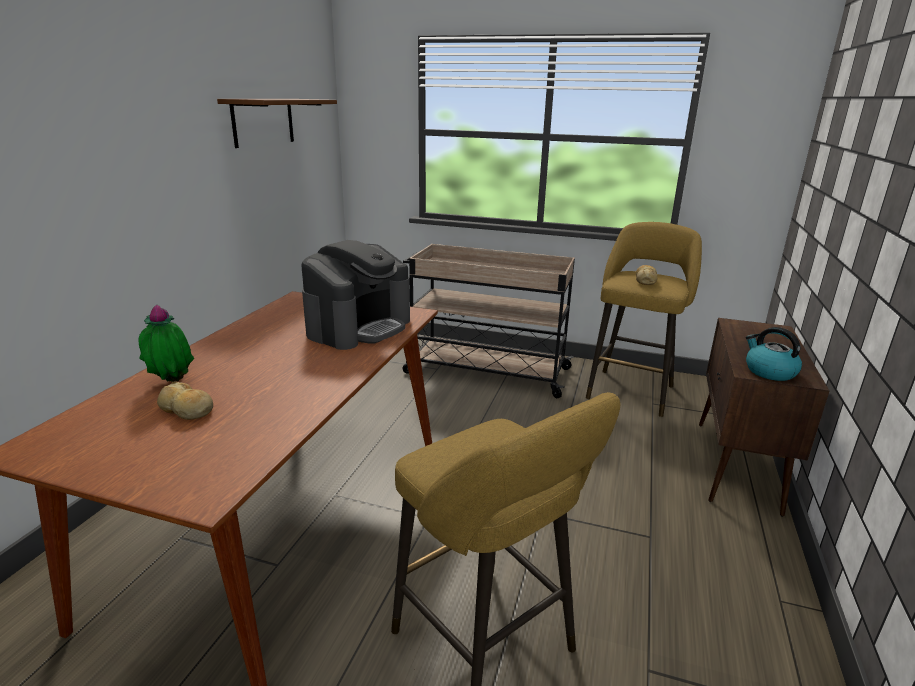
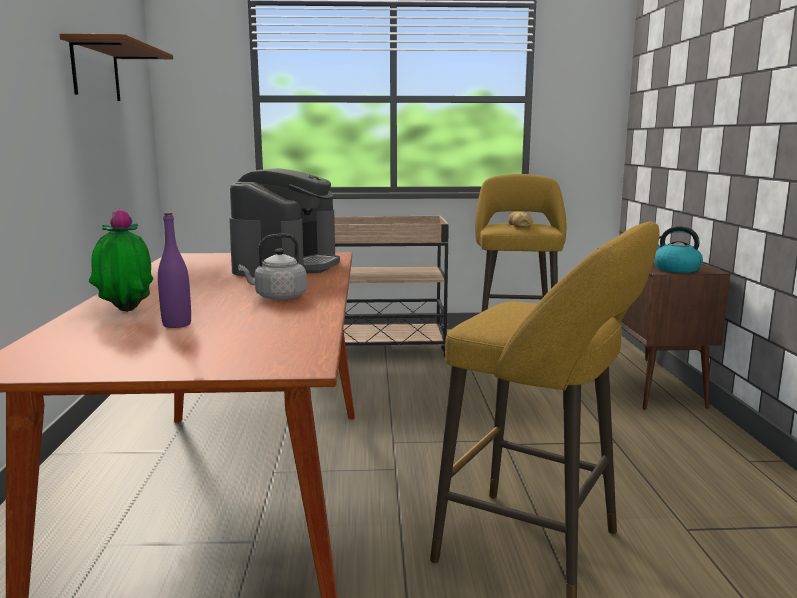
camera: 20 degrees left, 10 degrees down
bread [157,381,213,420] -> purple bottle [158,212,191,328]
none -> grey kettle [238,234,307,300]

